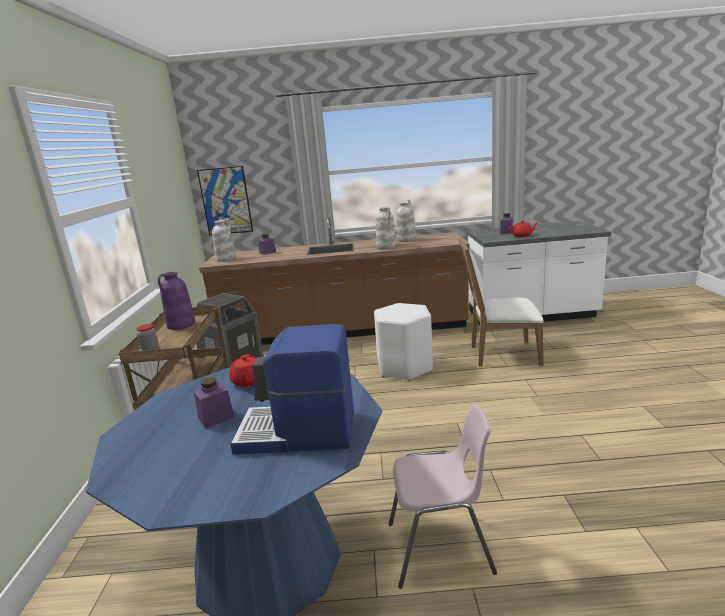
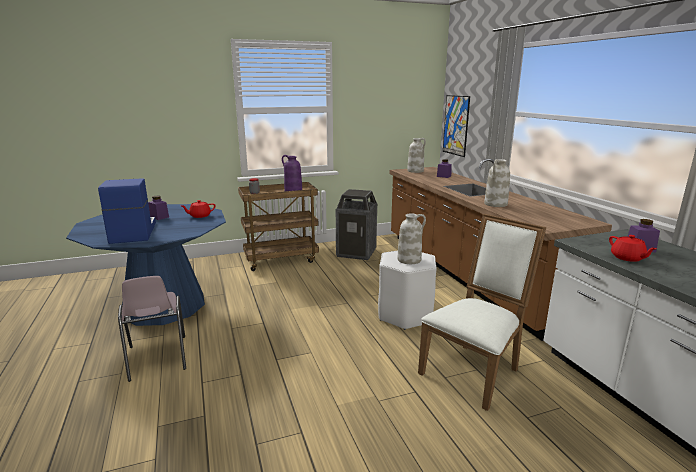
camera: 70 degrees right, 0 degrees up
white vase [396,200,416,242] -> white vase moved to [397,213,426,264]
white chair [458,238,544,366] -> white chair turned 60 degrees clockwise [418,214,546,411]

